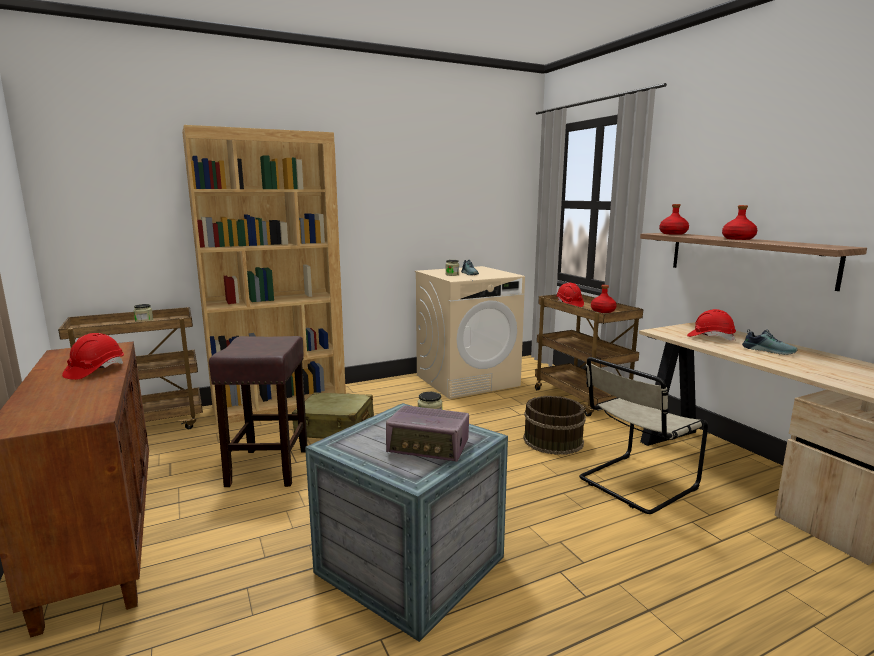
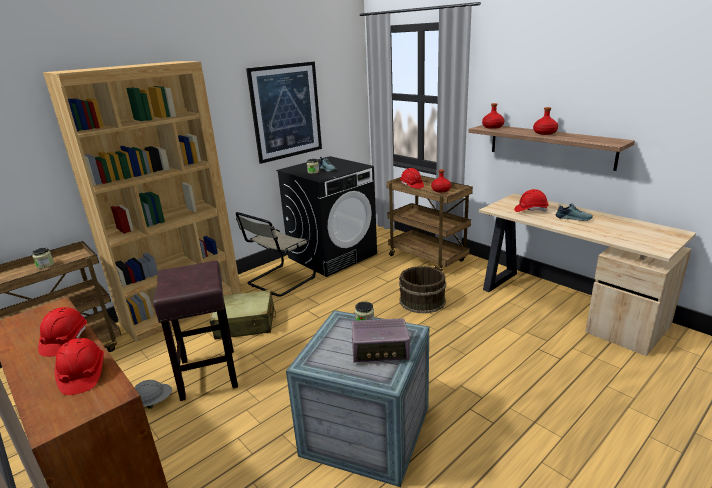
camera: 15 degrees left, 10 degrees up
beige washing machine [415,266,525,399] -> black washing machine [276,156,377,277]
beige chair [579,357,708,514] -> beige chair moved to [236,212,316,297]
none -> red hard hat [54,338,104,395]
none -> grey hard hat [134,380,172,409]
none -> picture [246,62,322,164]

